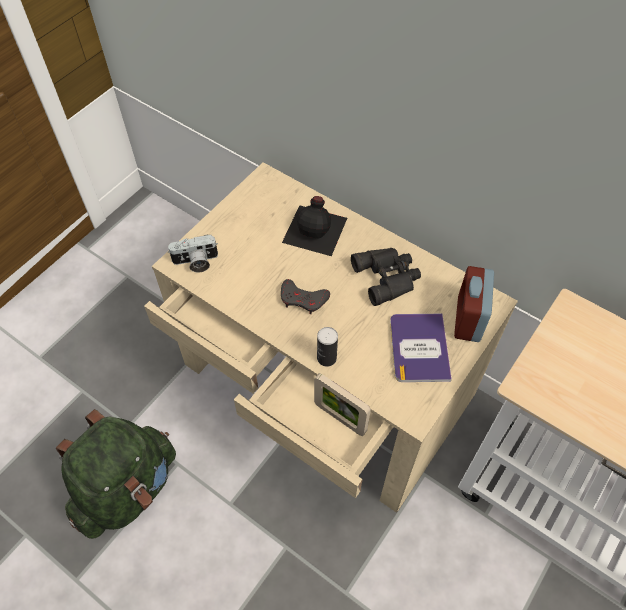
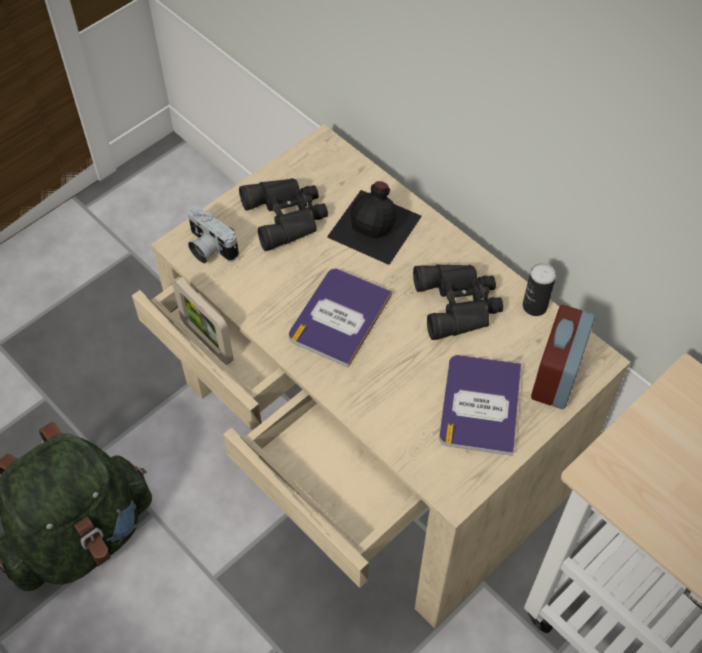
camera: 10 degrees right, 0 degrees up
camera [168,235,218,273] -> camera turned 45 degrees clockwise [188,205,239,264]
grey game controller [281,279,330,314] -> book [289,269,392,368]
picture frame [314,373,371,436] -> picture frame moved to [172,276,234,365]
can [317,327,338,367] -> can moved to [523,263,556,316]
none -> black binoculars [239,178,328,251]

